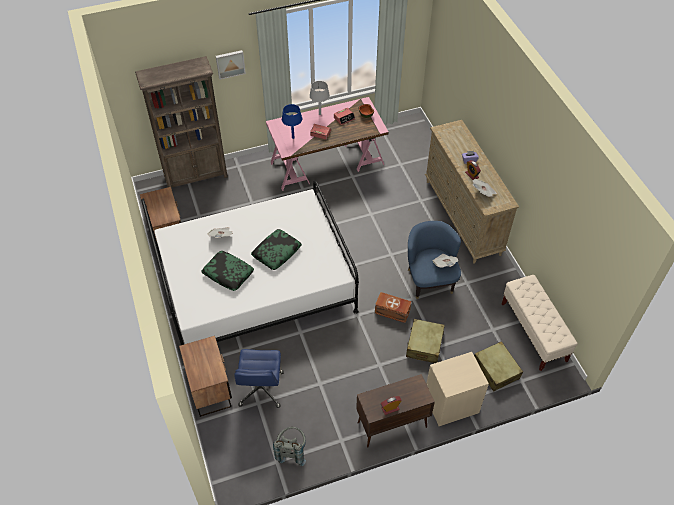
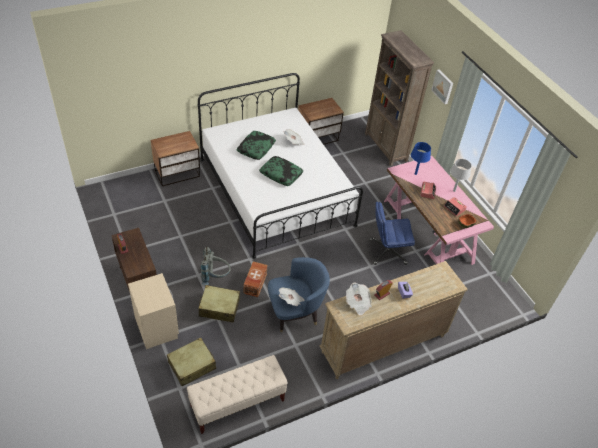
camera: 80 degrees right, 5 degrees down
blue office chair [234,349,284,408] -> blue office chair moved to [369,202,415,265]
grey backpack [273,427,306,466] -> grey backpack moved to [200,247,231,285]

